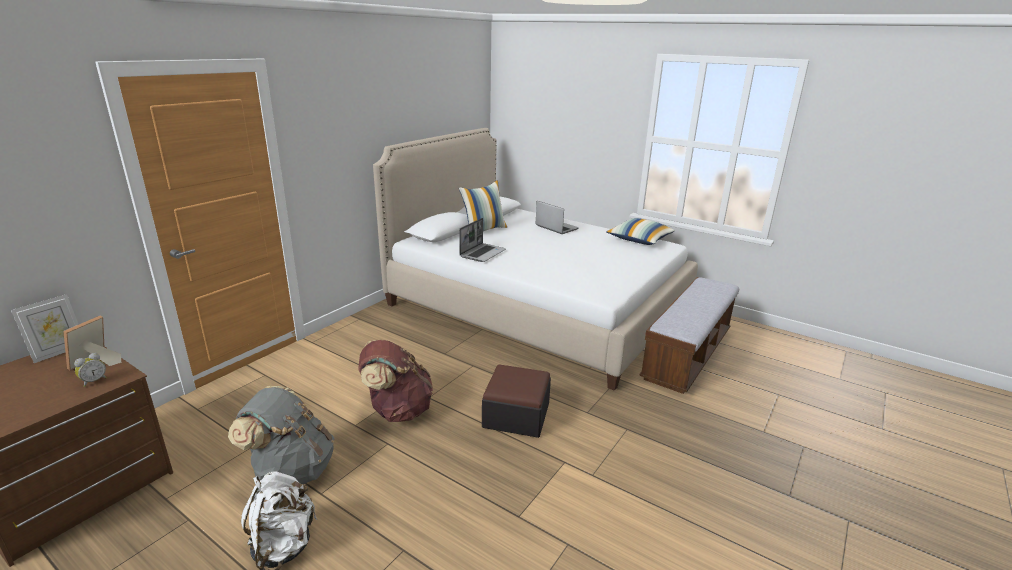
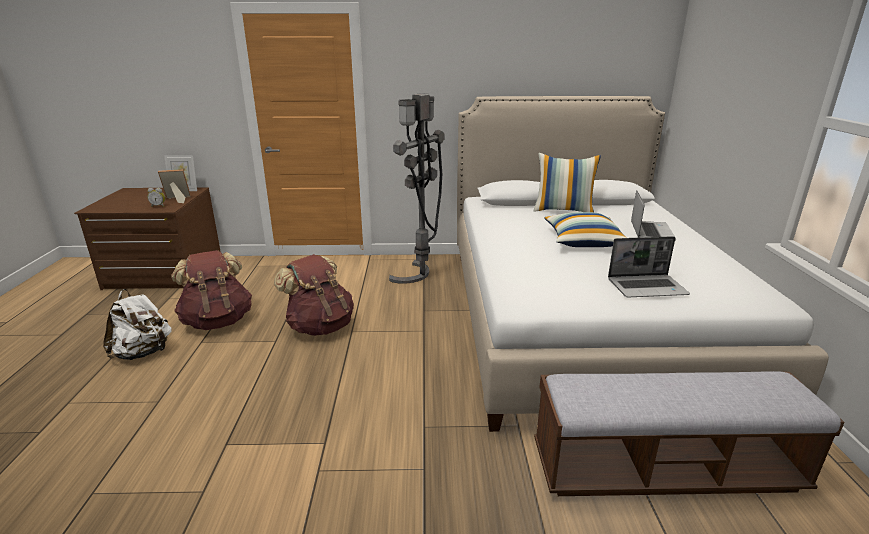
camera: 55 degrees right, 0 degrees up
grey backpack [228,386,334,485] -> brown backpack [171,250,252,330]
laptop [459,218,506,262] -> laptop moved to [608,236,690,297]
ottoman [482,364,551,438] -> none
pillow [606,218,675,245] -> pillow moved to [544,212,626,247]
none -> grey floor lamp [389,93,444,284]

